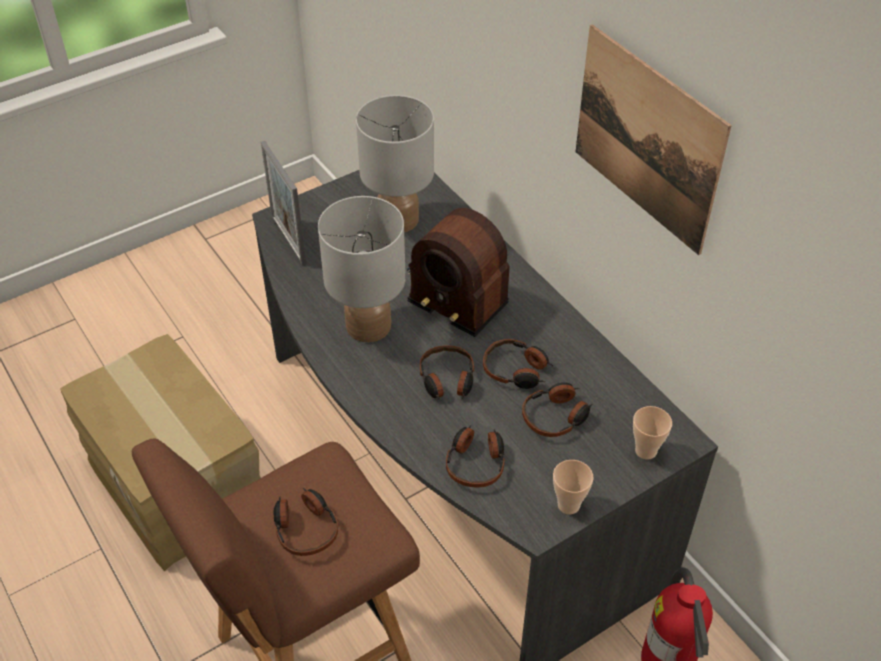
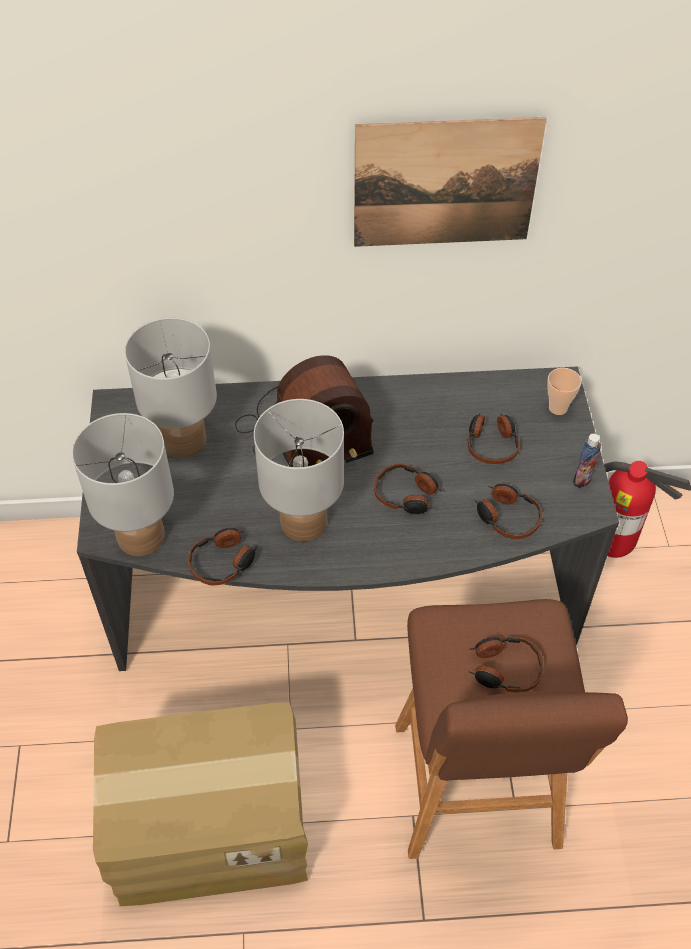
camera: 60 degrees left, 5 degrees up
picture frame [261,141,306,266] -> grey table lamp [72,413,174,556]
headphones [483,339,553,389] -> headphones moved to [188,528,258,585]
cup [553,460,593,514] -> bottle [573,434,601,488]

